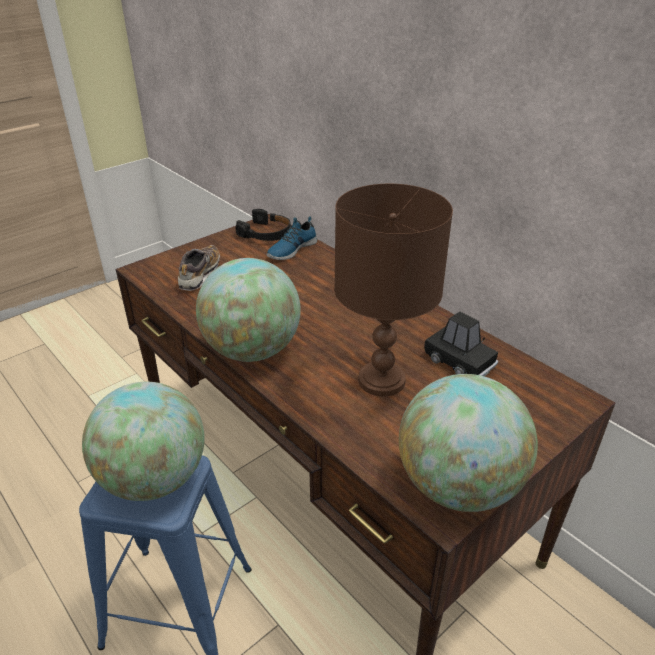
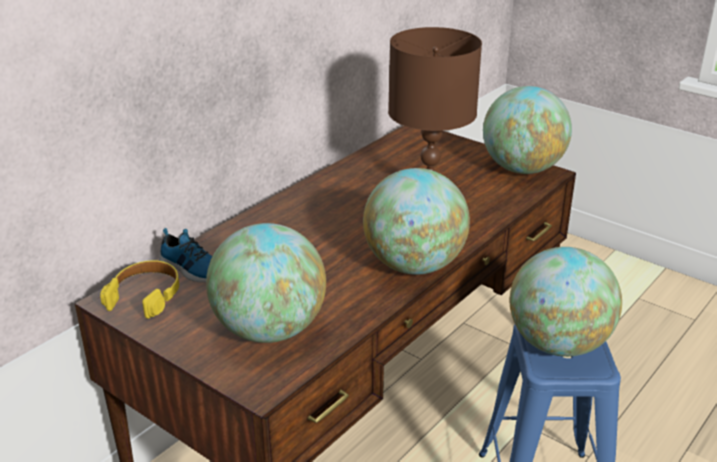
camera: 100 degrees left, 5 degrees down
shoe [178,245,220,291] -> globe [206,223,326,343]
black headphones [236,209,291,241] -> yellow headphones [100,260,179,319]
black toy car [424,312,498,376] -> none

